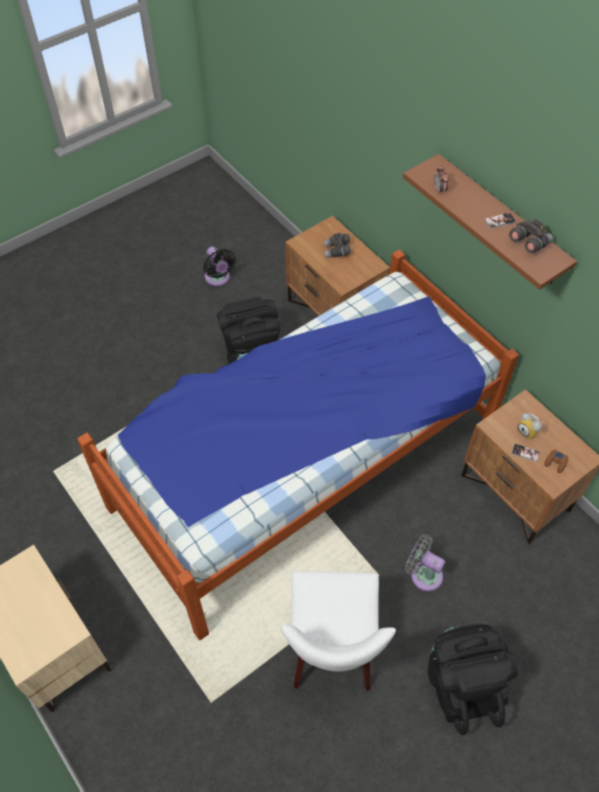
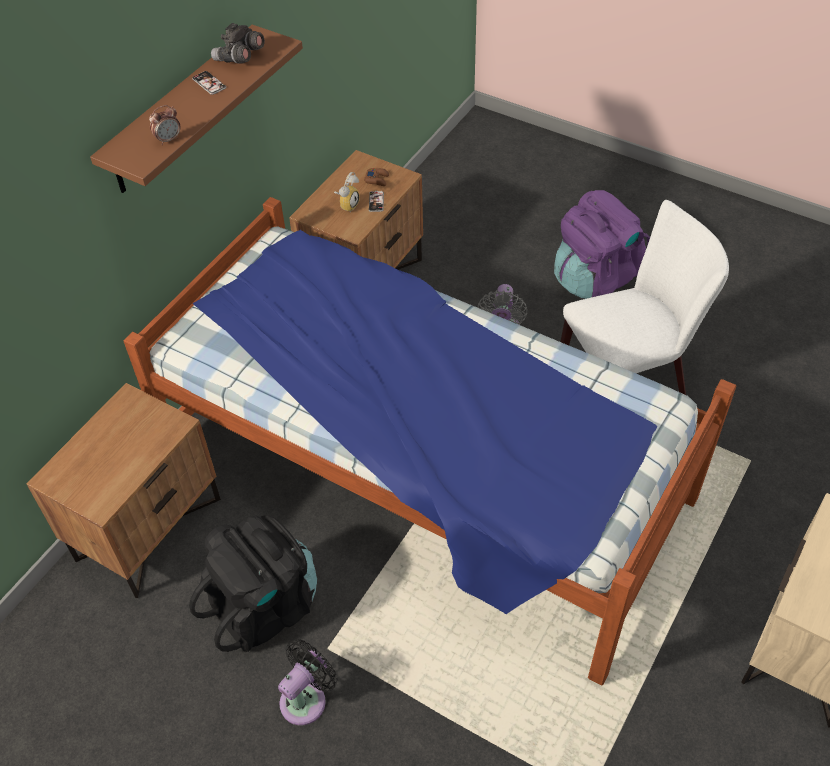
camera: 110 degrees left, 5 degrees down
black fan [203,246,236,286] -> black fan moved to [278,639,337,725]
grey binoculars [324,233,351,258] -> none
black backpack [428,624,518,735] -> purple backpack [554,190,650,299]

